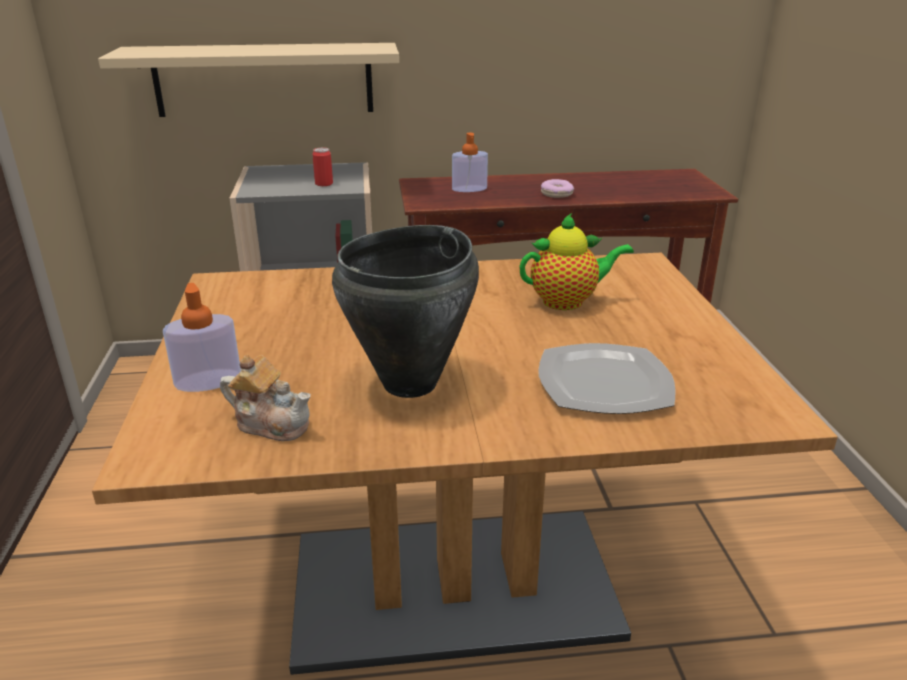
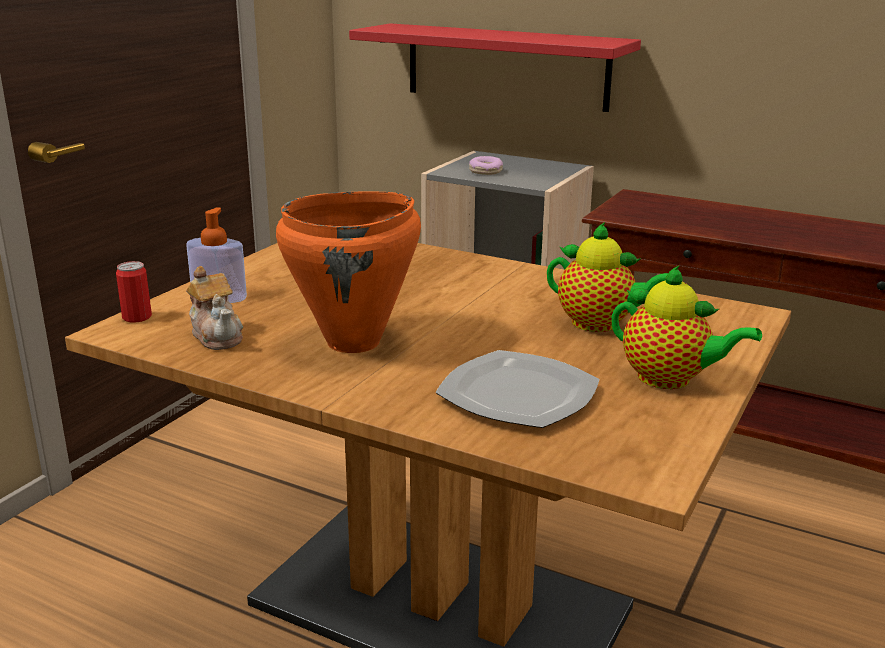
camera: 35 degrees right, 5 degrees down
beige shelf [98,43,399,117] -> red shelf [349,23,641,112]
can [312,148,333,186] -> can moved to [116,261,152,323]
black cooking pot [332,225,479,398] -> orange cooking pot [276,191,421,353]
soap dispenser [452,133,488,192] -> none
donut [541,179,574,198] -> donut moved to [469,156,503,175]
none -> teapot [612,265,762,389]

